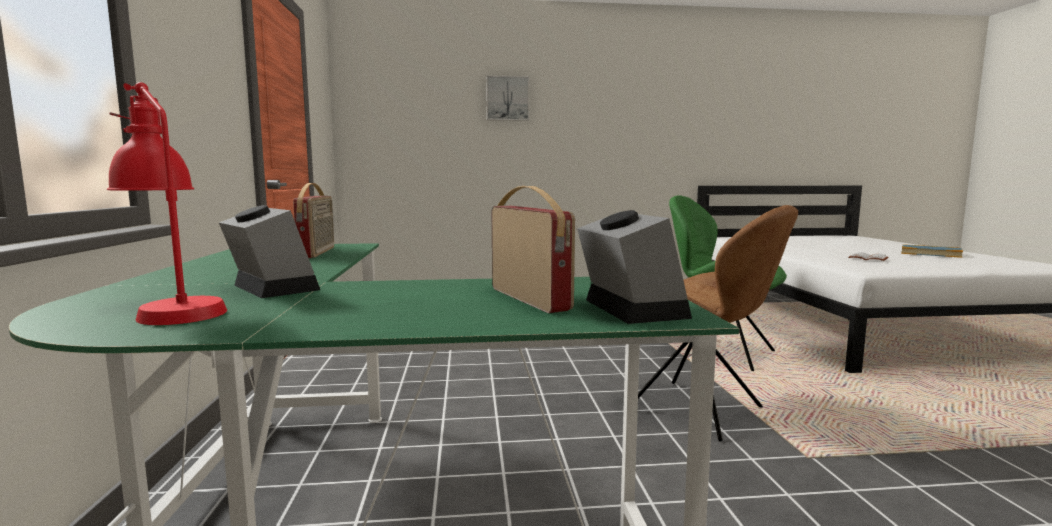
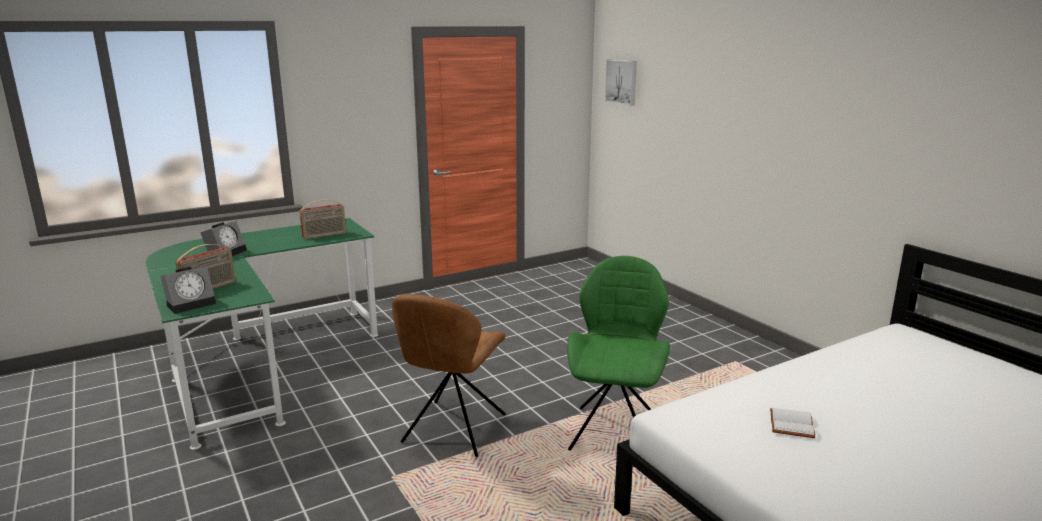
camera: 65 degrees right, 10 degrees up
red table lamp [107,82,227,325] -> none
picture [486,76,529,121] -> picture moved to [605,60,637,105]
book [901,244,963,258] -> none

